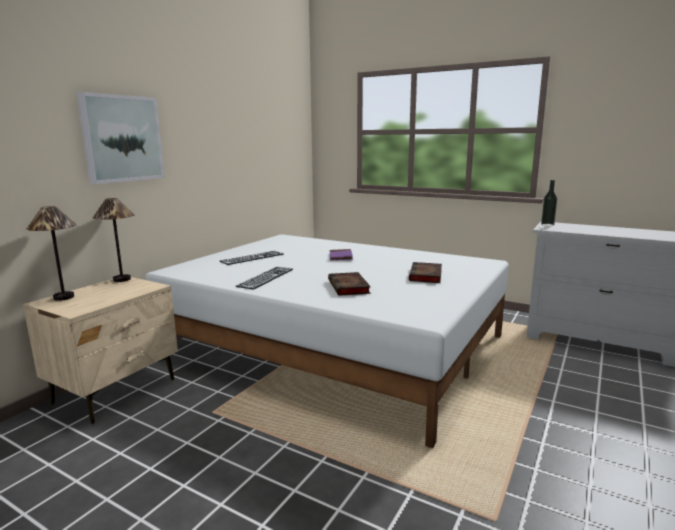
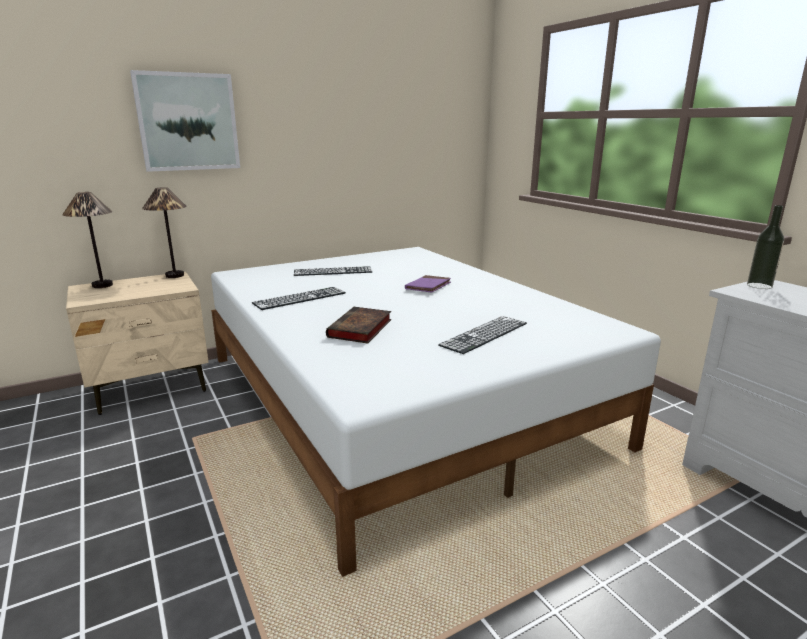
camera: 30 degrees right, 5 degrees up
book [409,262,442,283] -> keyboard [438,316,527,354]

